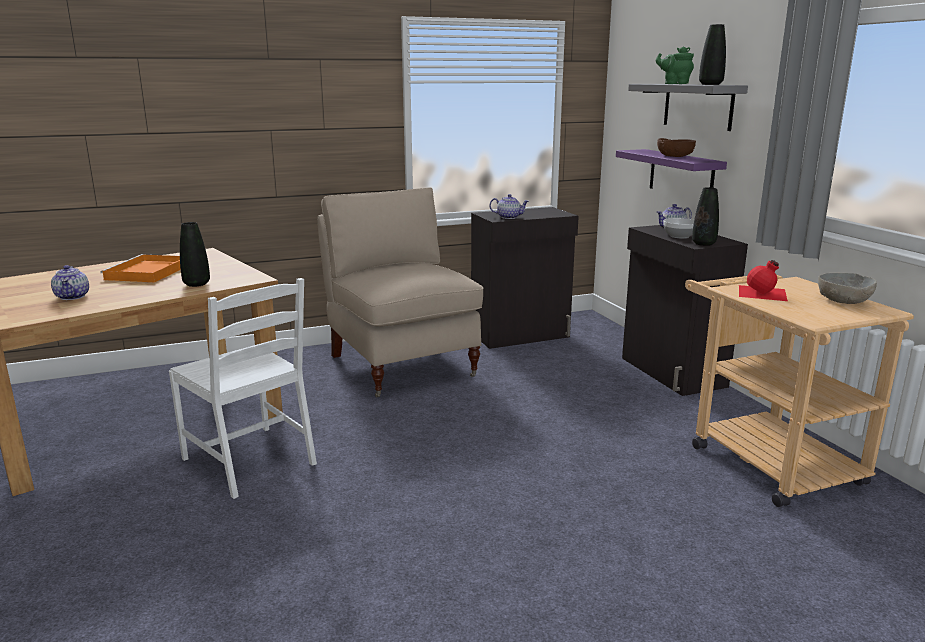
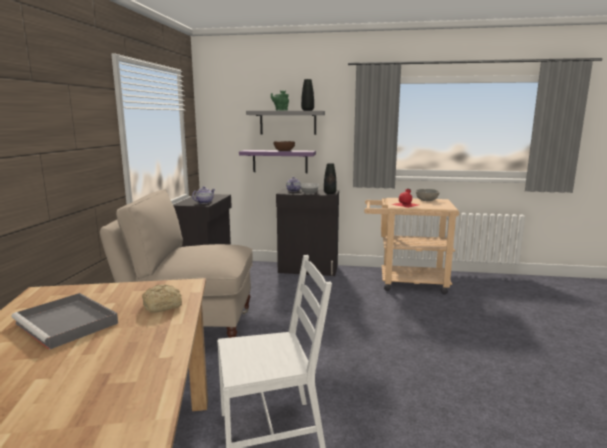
camera: 60 degrees left, 5 degrees down
teapot [51,265,89,300] -> none
orange tray [100,254,181,282] -> grey tray [12,293,118,350]
black vase [180,222,210,287] -> bread [142,284,182,313]

